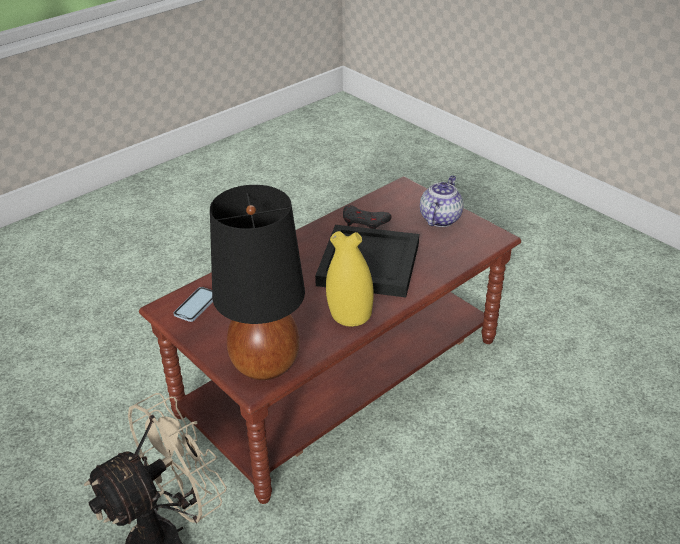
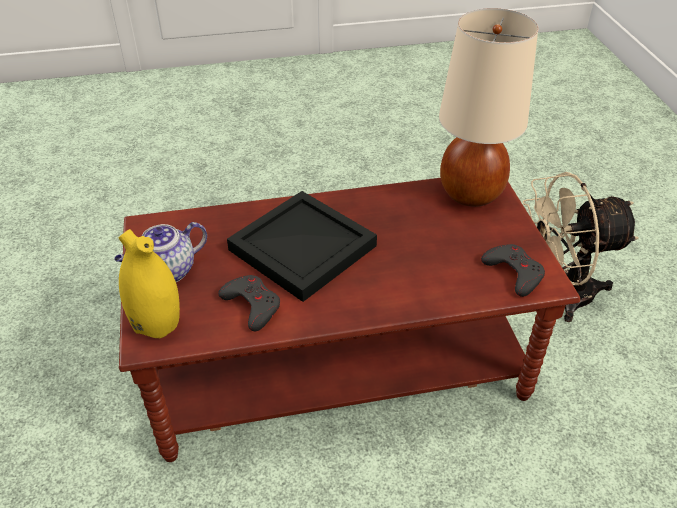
camera: 150 degrees left, 5 degrees up
phone [173,287,213,322] -> grey game controller [481,244,545,297]
black table lamp [210,185,305,380] -> beige table lamp [439,8,538,207]
yellow vase [326,231,374,327] -> yellow vase moved to [118,229,180,338]

